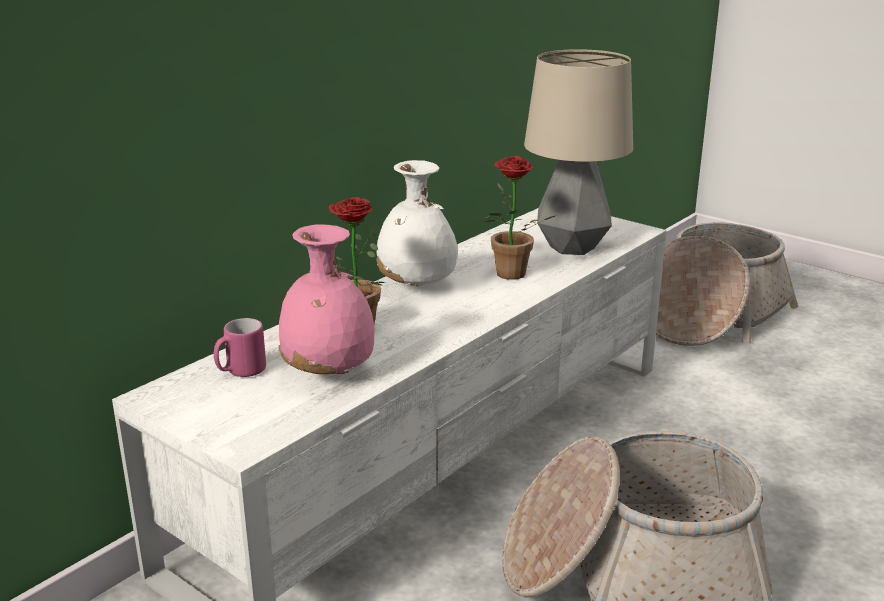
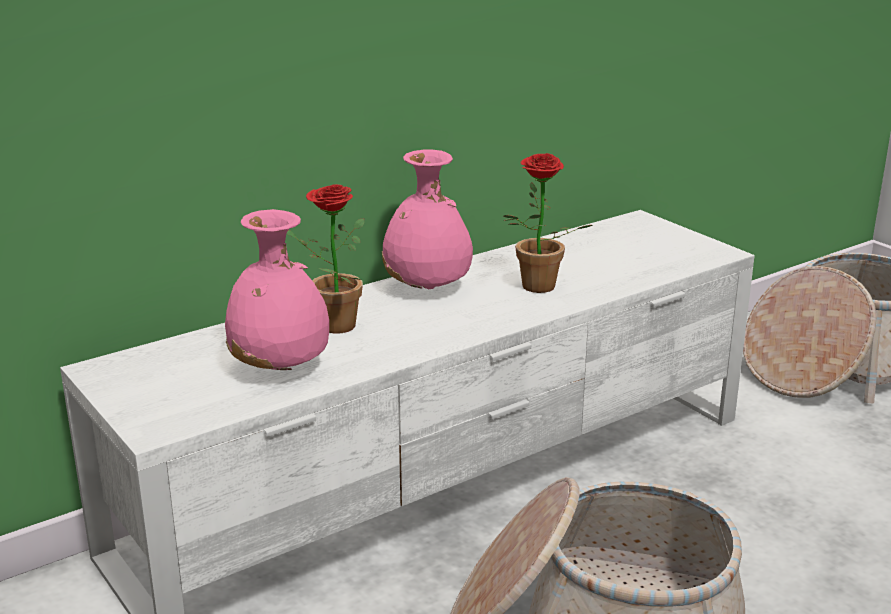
camera: 15 degrees right, 0 degrees up
pink mug [214,318,266,377] -> none
white vase [376,160,458,287] -> pink vase [382,149,473,289]
table lamp [524,49,633,255] -> none

